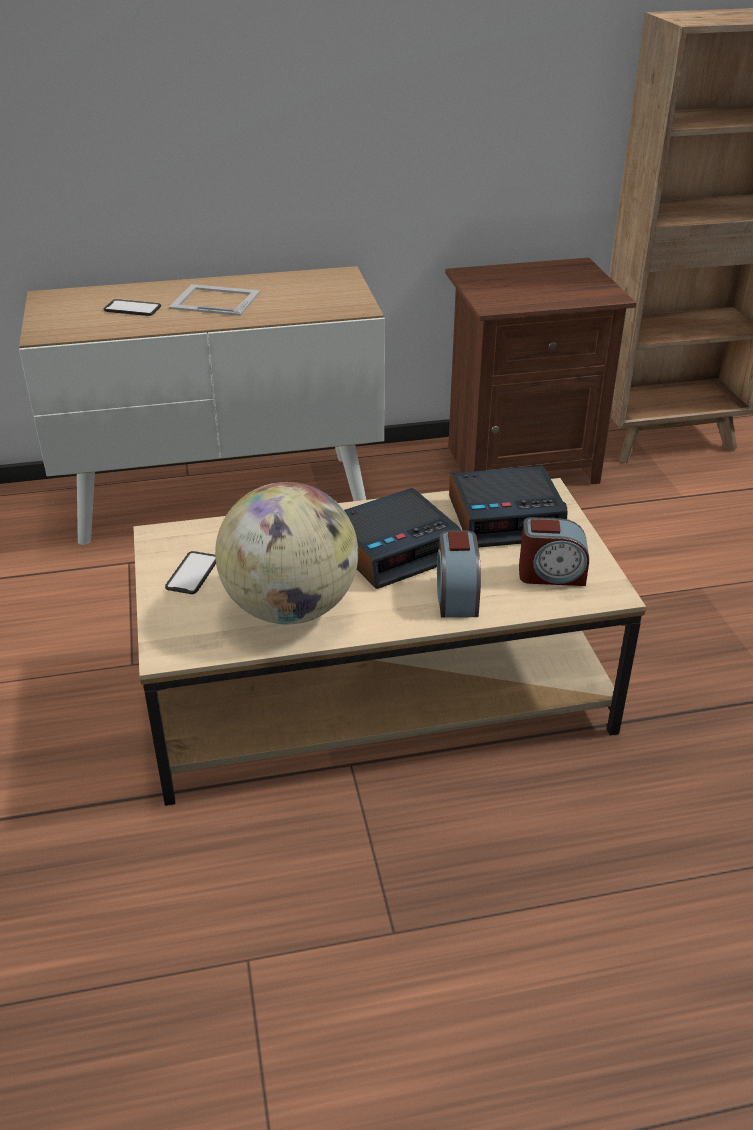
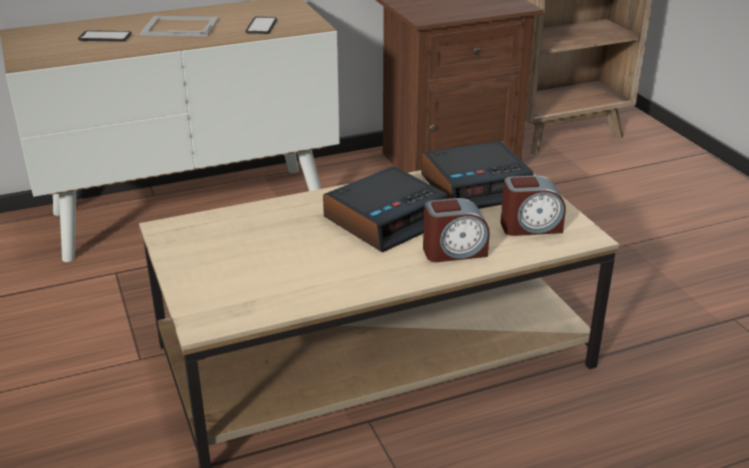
camera: 10 degrees left, 5 degrees down
phone [165,551,216,594] -> phone moved to [246,17,277,34]
globe [215,482,358,624] -> none
alarm clock [437,530,481,618] -> alarm clock turned 90 degrees counterclockwise [423,198,490,262]

